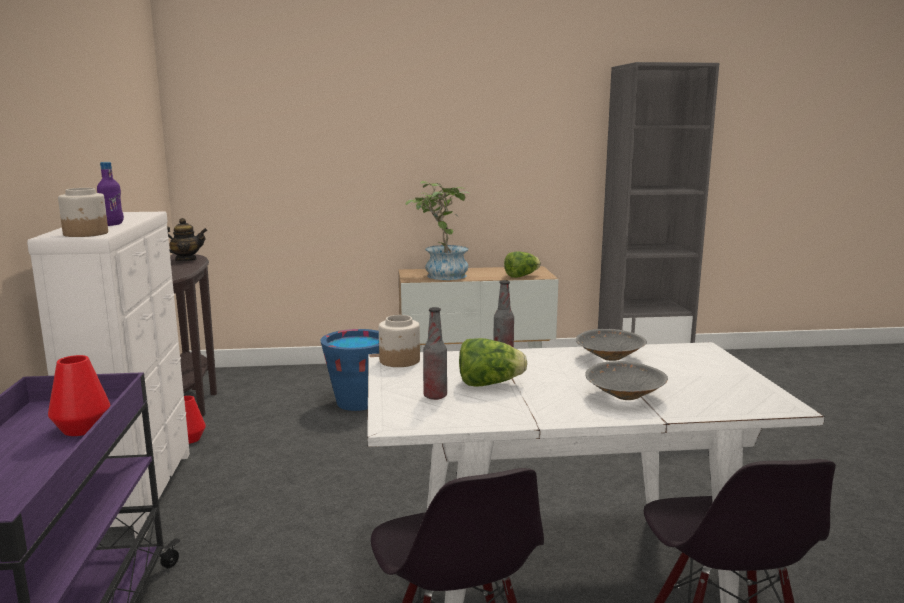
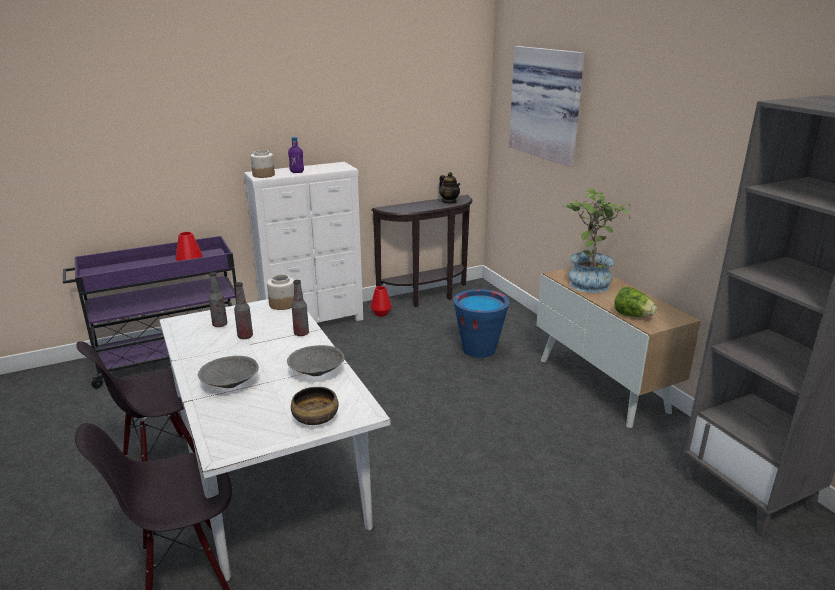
camera: 70 degrees right, 10 degrees up
lettuce [459,338,527,386] -> bottle [234,282,253,339]
none -> bowl [291,387,339,425]
none -> picture [509,46,585,167]

